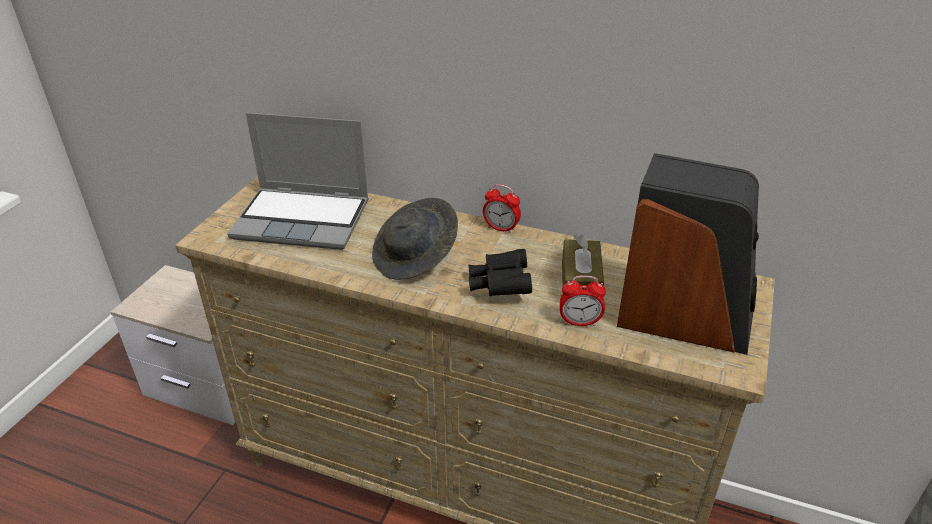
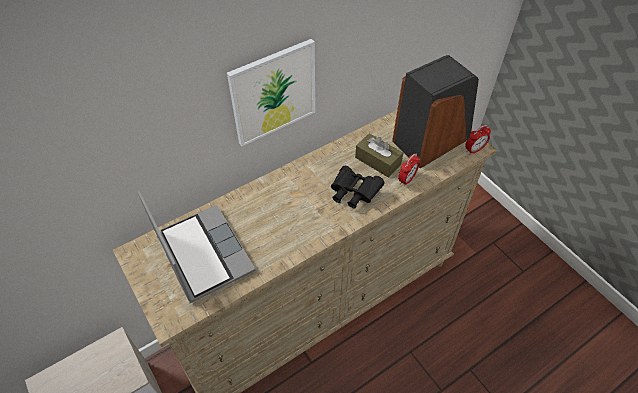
camera: 55 degrees left, 15 degrees up
laptop [227,113,369,250] -> laptop turned 75 degrees counterclockwise [137,190,255,303]
grey hat [372,198,458,280] -> none
alarm clock [483,184,521,233] -> alarm clock moved to [465,125,491,155]
none -> picture [227,39,315,146]

